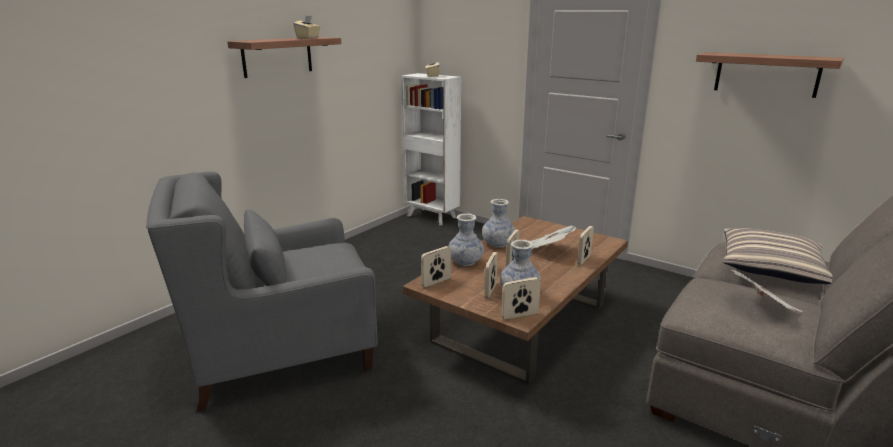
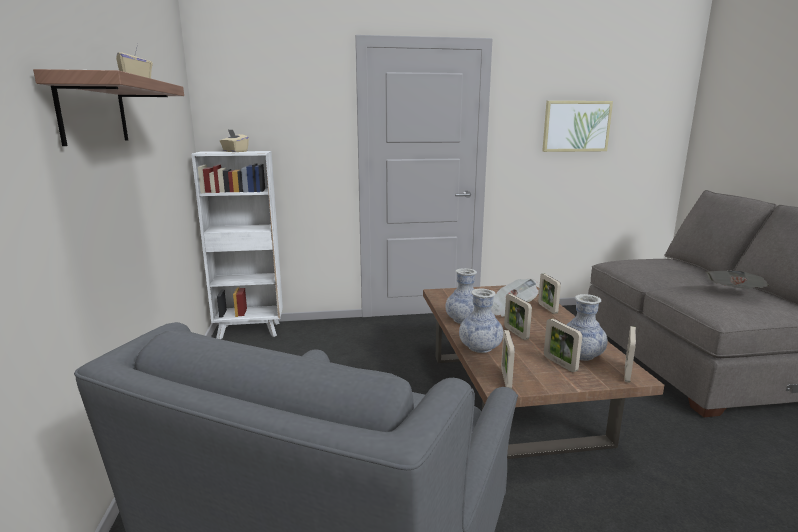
camera: 45 degrees left, 5 degrees down
shelf [696,52,844,98] -> picture [542,101,613,152]
pillow [723,228,833,284] -> none

